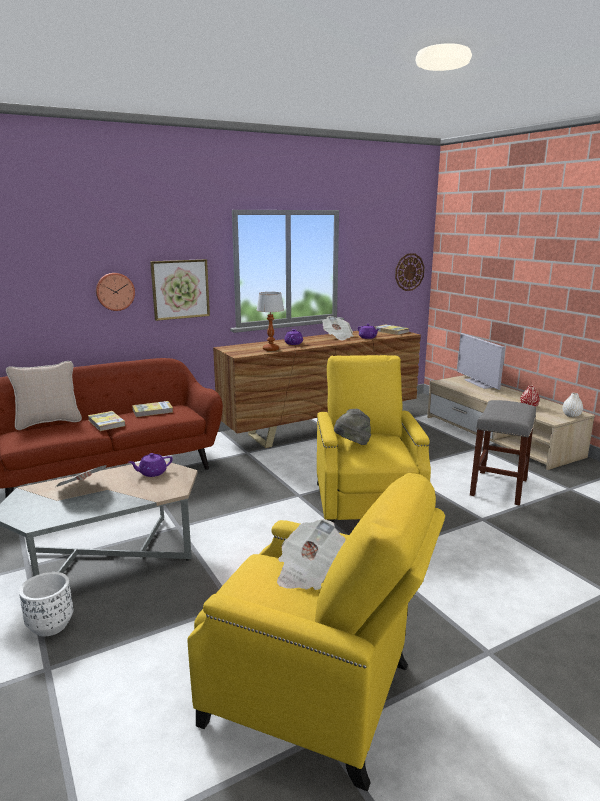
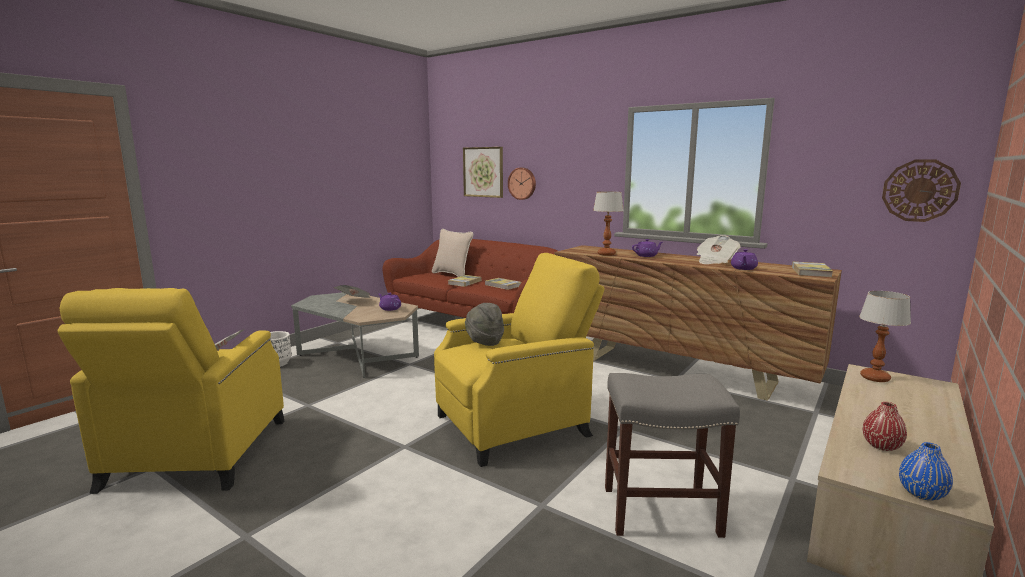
camera: 65 degrees right, 5 degrees down
picture [150,259,210,321] -> picture moved to [463,147,503,198]
television [457,333,505,390] -> none
white vase [563,393,583,417] -> blue vase [899,442,953,501]
none -> table lamp [859,291,911,382]

